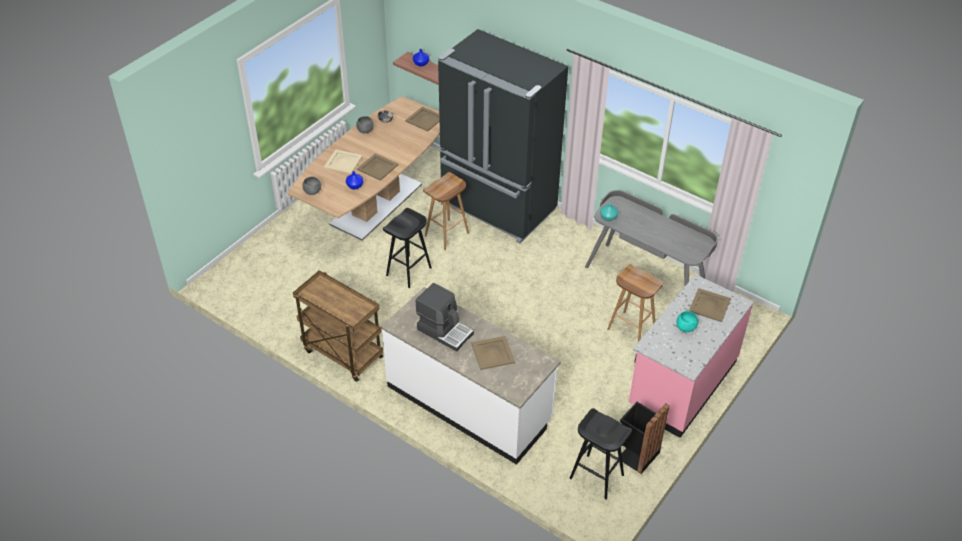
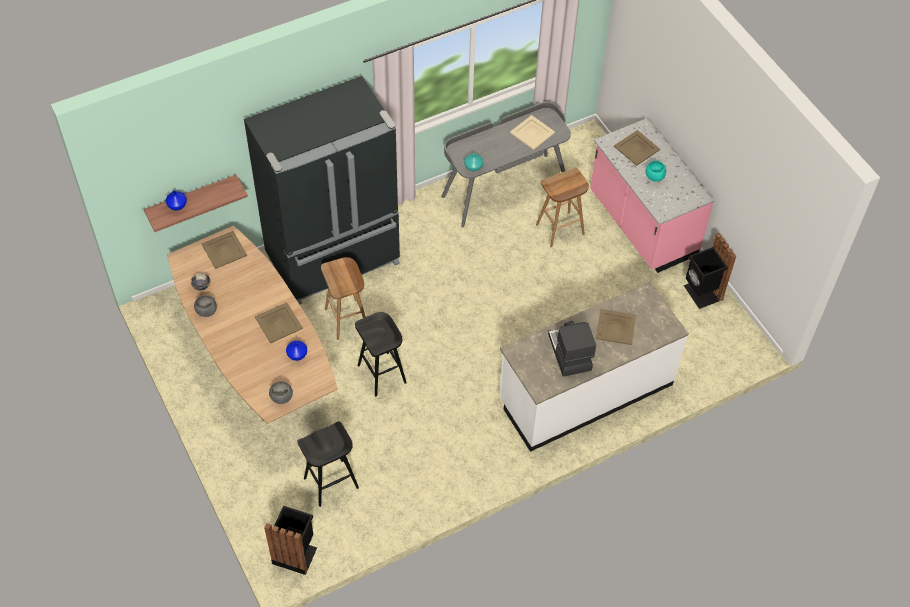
camera: 65 degrees left, 10 degrees up
brown cart [293,270,383,382] -> none
beige tray [324,149,363,174] -> beige tray moved to [510,115,555,150]
coffee machine [416,283,474,352] -> coffee machine turned 75 degrees counterclockwise [548,321,596,377]
black stool [570,408,632,499] -> black stool moved to [297,421,359,507]
none -> black trash can [264,506,317,575]

